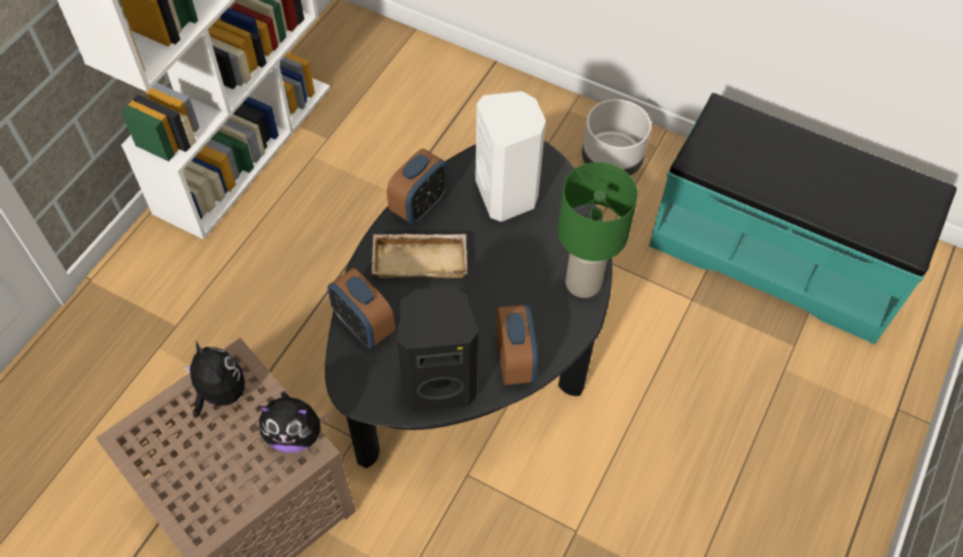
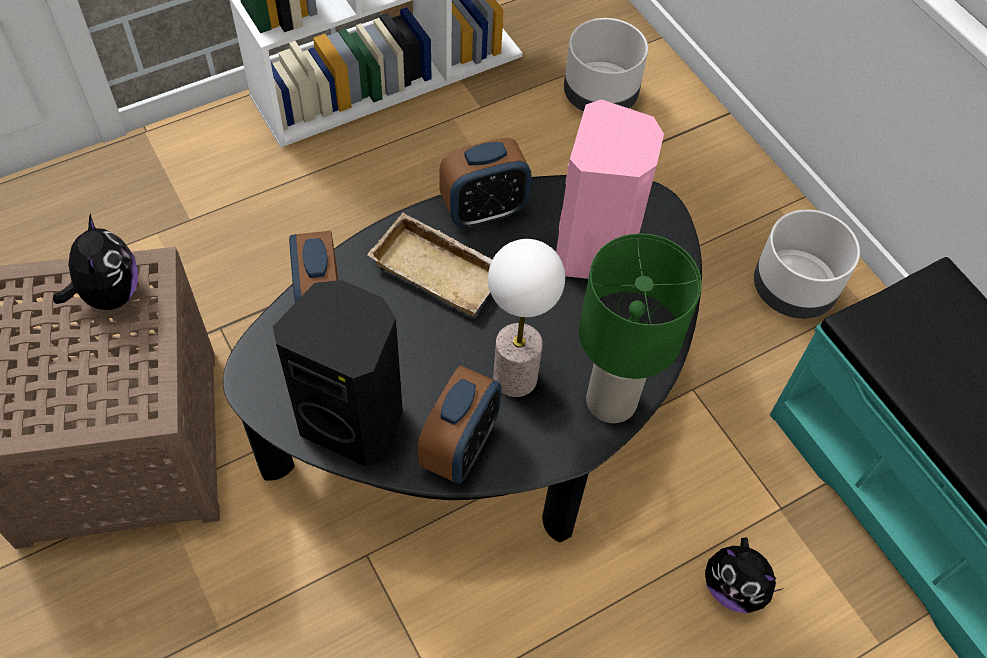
camera: 30 degrees right, 0 degrees up
plush toy [259,391,328,453] -> plush toy moved to [705,538,784,613]
white speaker [475,91,546,222] -> pink speaker [556,99,664,279]
none -> table lamp [488,239,565,397]
none -> grey planter [564,18,648,112]

